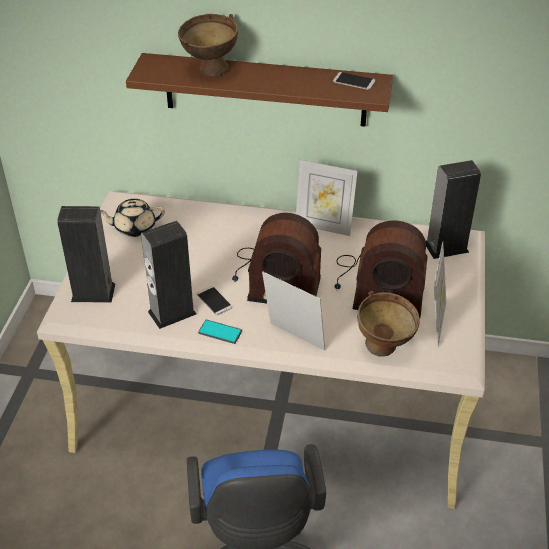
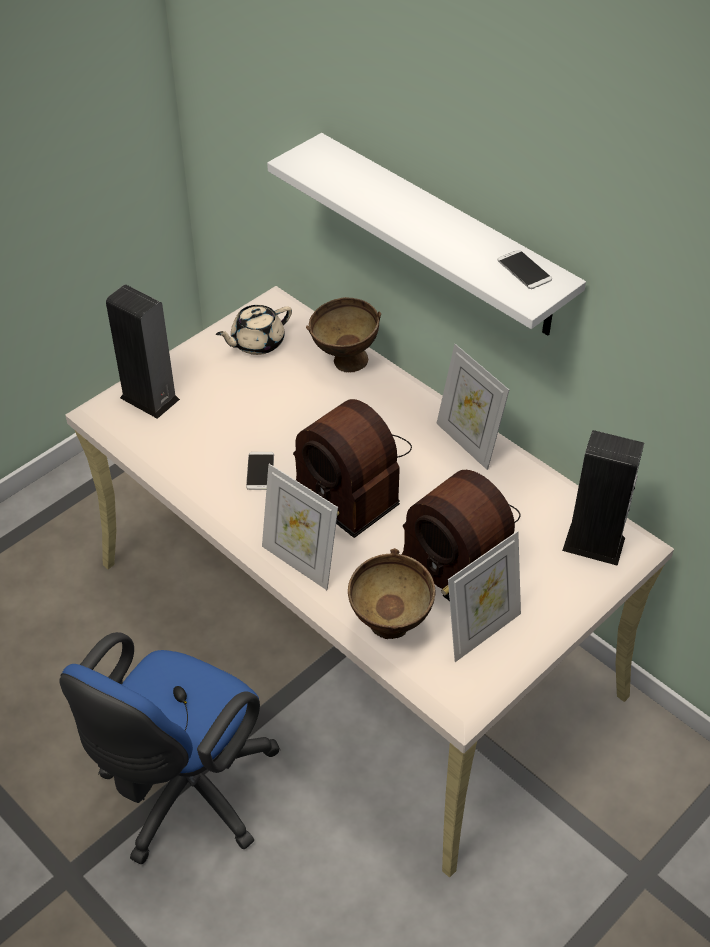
camera: 35 degrees right, 5 degrees up
beige teapot [100,199,165,237] -> beige teapot turned 60 degrees counterclockwise [216,305,292,355]
brown shelf [126,53,393,127] -> white shelf [267,133,586,336]
speaker [141,221,197,329] -> none
brown bowl [178,14,238,77] -> brown bowl moved to [306,297,381,373]
phone [198,320,242,344] -> none
picture frame [262,271,325,351] -> picture frame turned 150 degrees clockwise [262,464,338,590]

